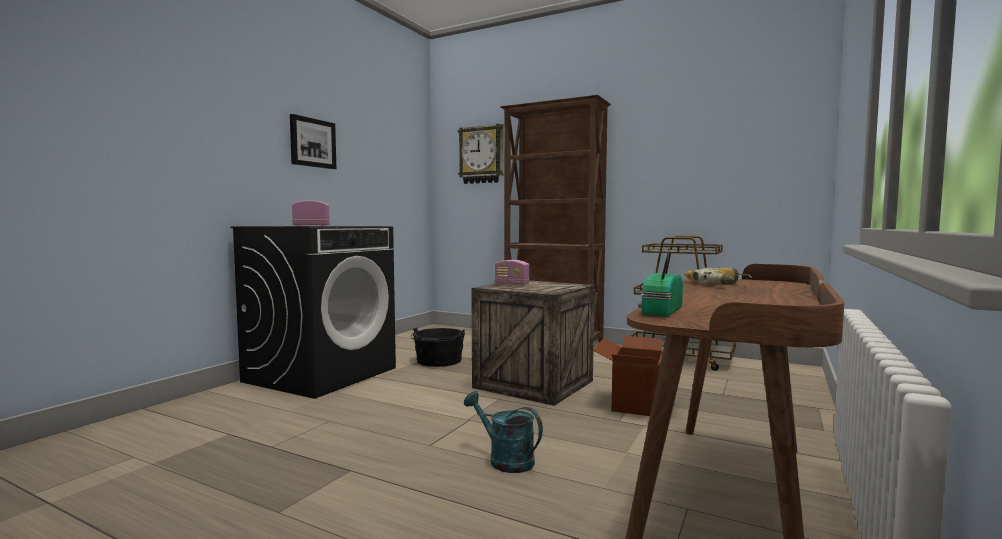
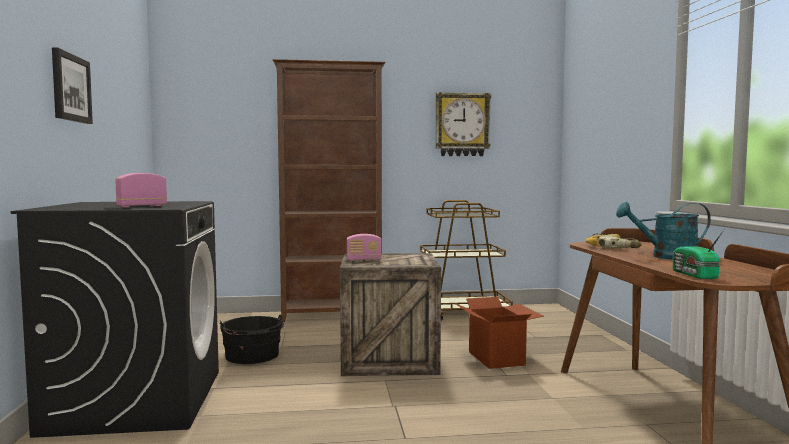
camera: 35 degrees left, 0 degrees up
wall clock [458,124,504,184] -> wall clock moved to [436,92,491,156]
turquoise watering can [464,391,543,473] -> turquoise watering can moved to [616,202,711,260]

